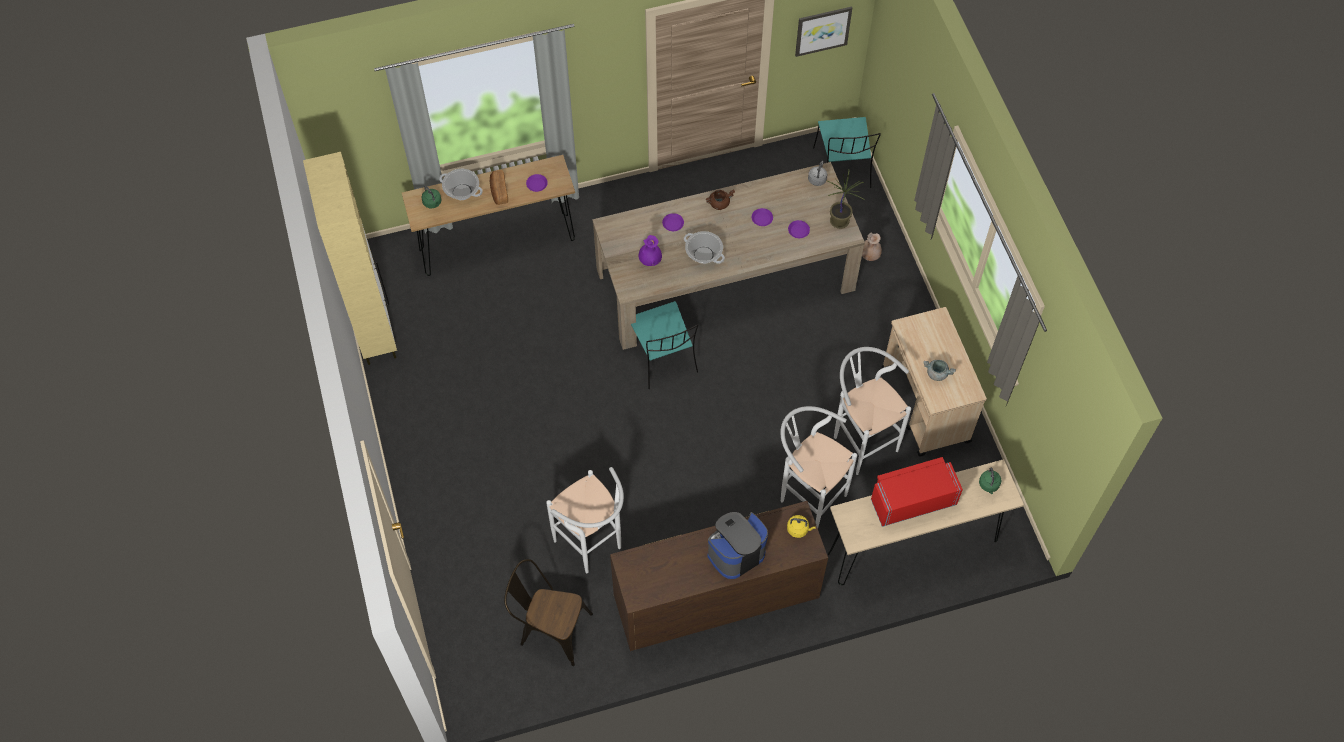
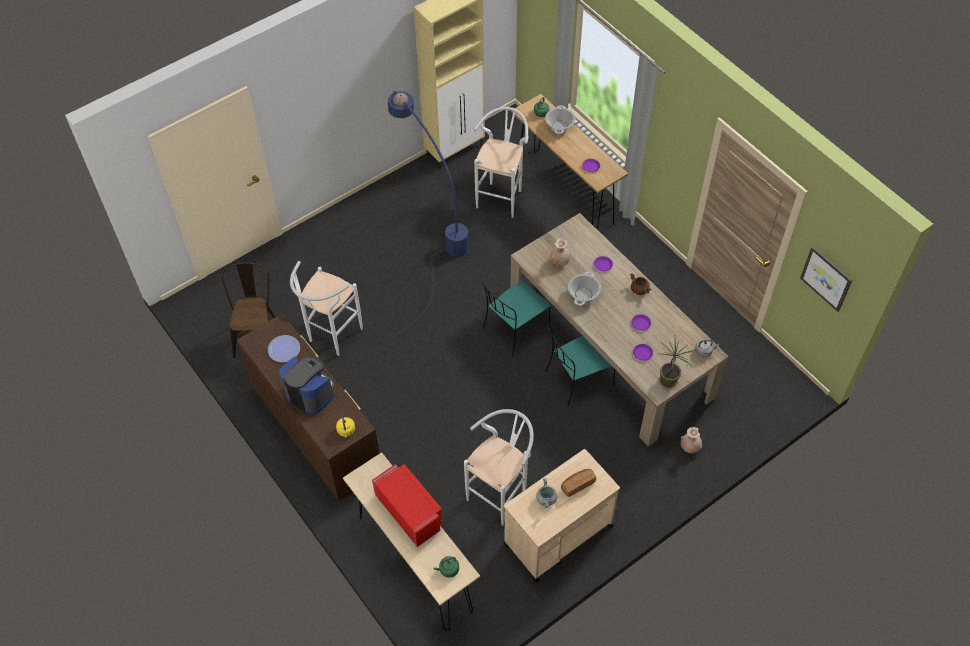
camera: 70 degrees right, 5 degrees down
bread [490,170,508,205] -> bread moved to [561,469,596,497]
purple vase [639,235,662,266] -> beige vase [550,238,570,266]
white stool [780,406,857,528] -> white stool moved to [473,107,528,218]
turquoise chair [813,117,881,188] -> turquoise chair moved to [546,326,615,406]
none -> plate [268,335,300,362]
none -> blue floor lamp [388,91,469,340]

